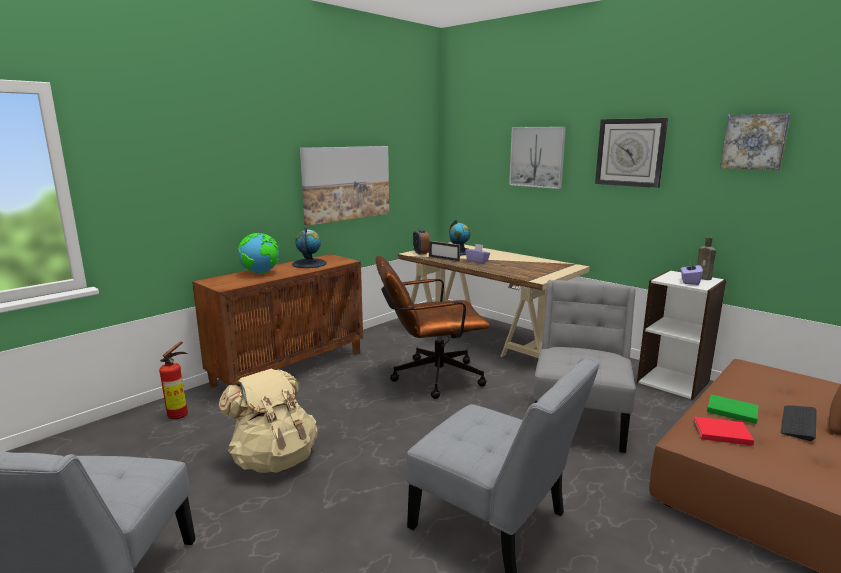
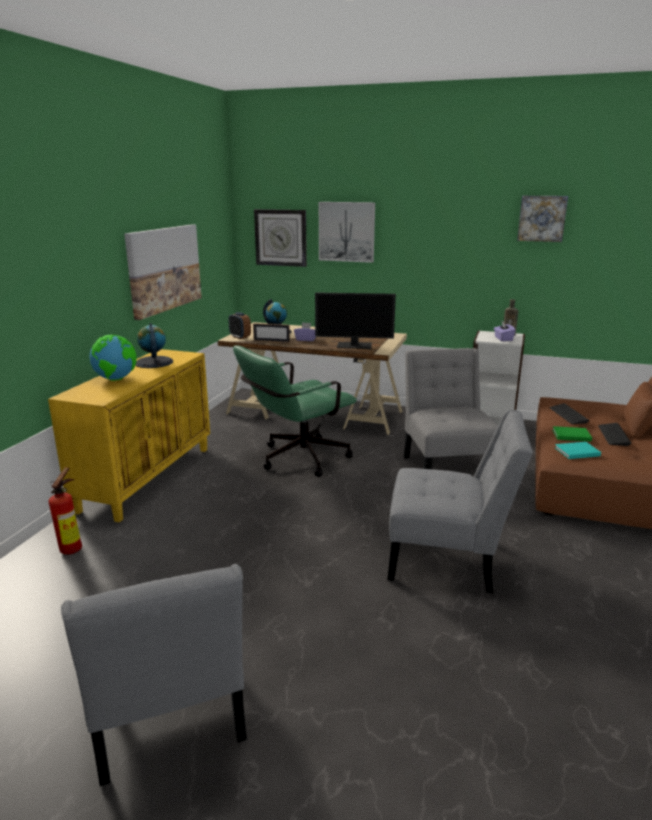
camera: 25 degrees left, 5 degrees up
brown cabinet [192,254,363,387] -> yellow cabinet [48,349,210,523]
beige backpack [218,369,318,473] -> none
brown office chair [376,256,490,399] -> green office chair [233,345,357,477]
wall clock [595,118,668,188] -> wall clock moved to [254,209,307,267]
red book [693,417,754,446] -> turquoise book [555,442,601,459]
none -> monitor [315,293,396,349]
none -> keyboard [550,403,590,424]

